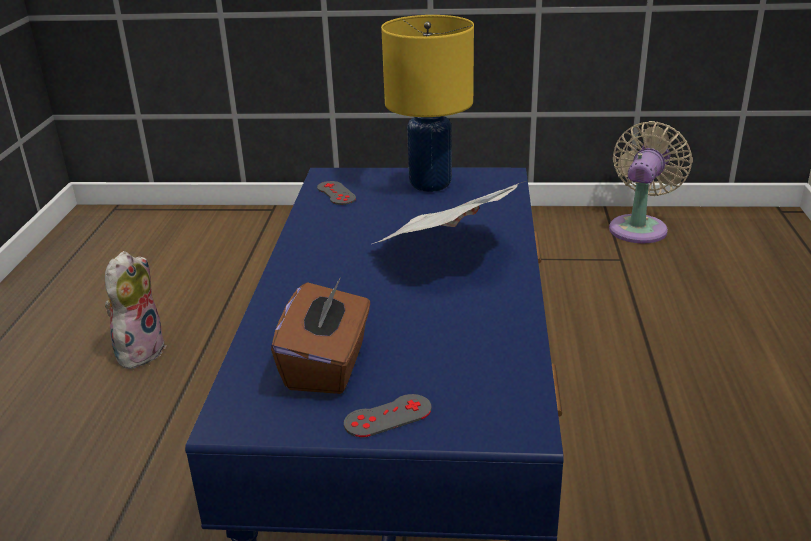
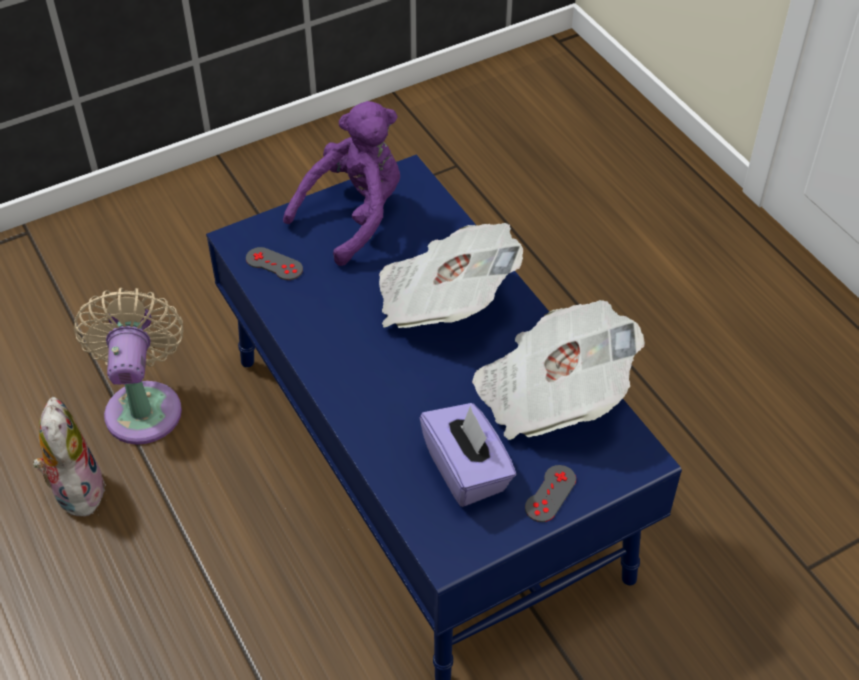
camera: 35 degrees left, 20 degrees up
brown tissue box [271,277,370,394] -> purple tissue box [420,403,516,507]
yellow table lamp [381,15,474,192] -> purple plush toy [283,101,400,266]
beige fan [609,121,693,243] -> beige fan moved to [74,288,183,445]
none -> newspaper [472,300,645,440]

